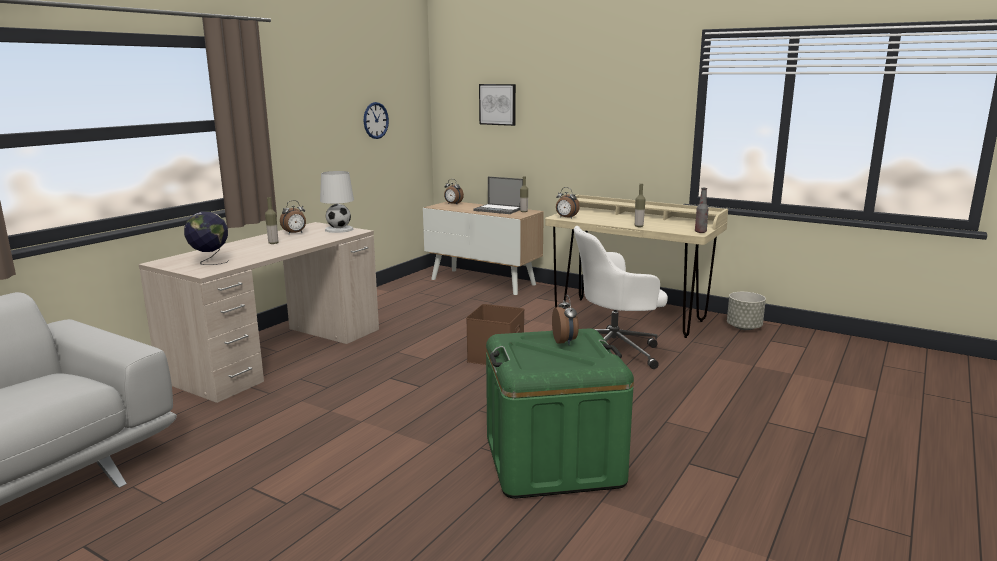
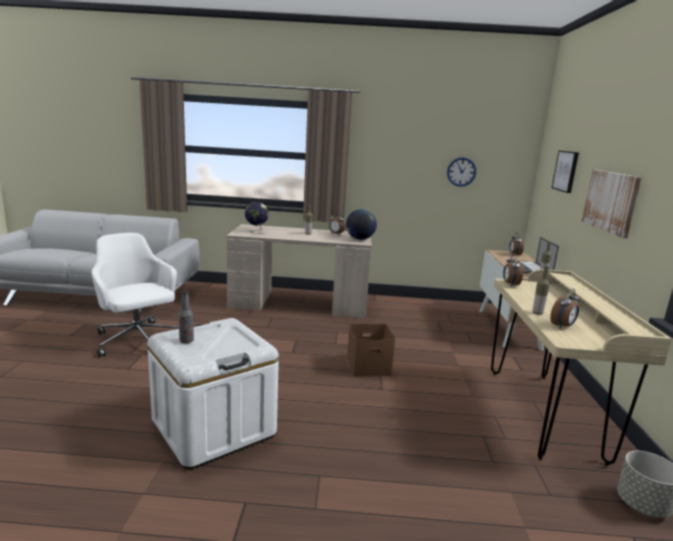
camera: 60 degrees right, 0 degrees up
white table lamp [320,171,354,233] -> globe [346,209,377,240]
green storage box [486,328,634,499] -> white storage box [147,318,279,469]
alarm clock [552,295,579,345] -> alarm clock moved to [550,289,579,328]
white office chair [574,226,668,369] -> white office chair moved to [91,233,179,357]
bottle [695,188,709,233] -> bottle moved to [179,291,194,343]
none -> picture [582,170,642,238]

